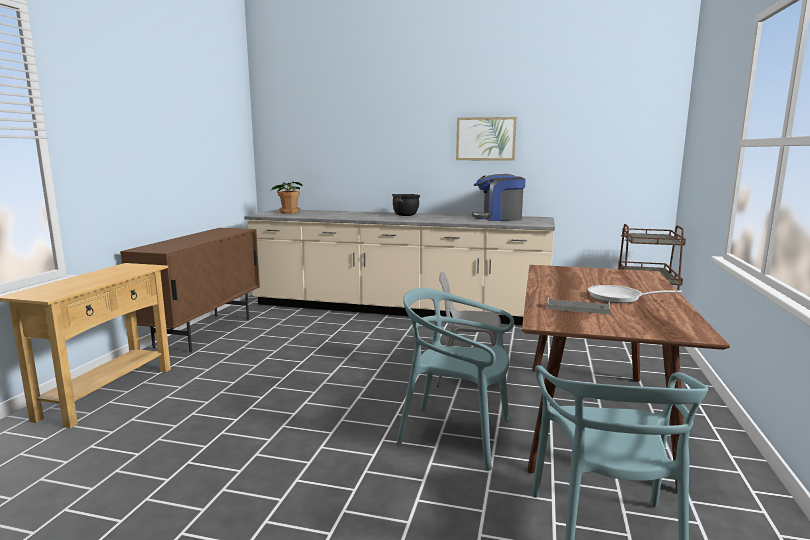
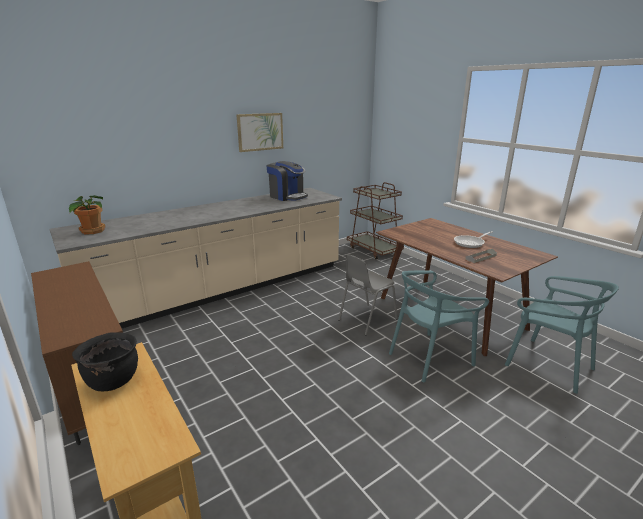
camera: 50 degrees left, 10 degrees up
black cooking pot [392,194,420,216] -> black cooking pot moved to [72,332,138,391]
coffee machine [472,174,526,221] -> coffee machine turned 90 degrees counterclockwise [267,161,308,201]

